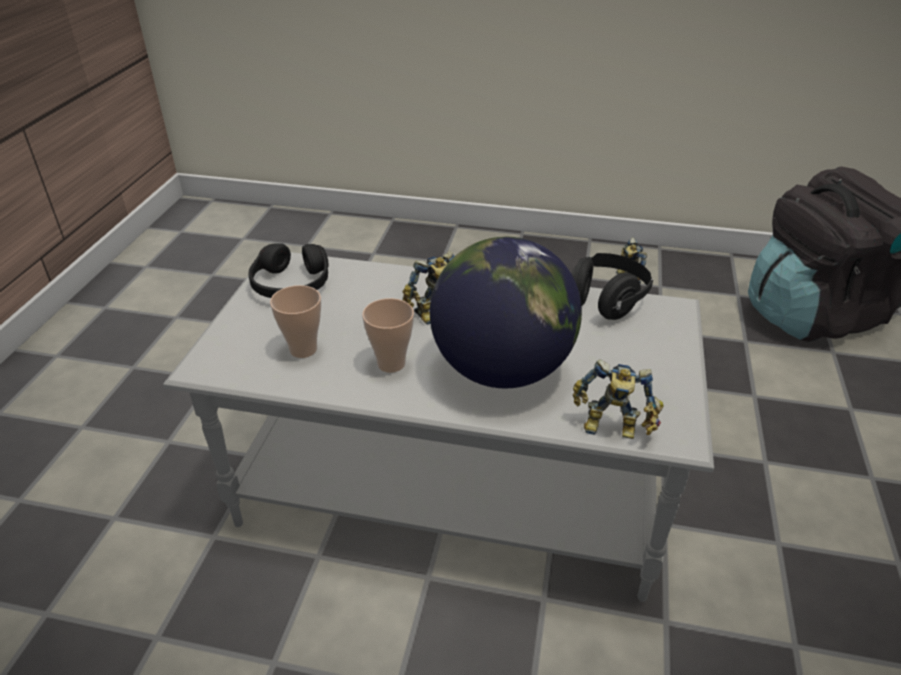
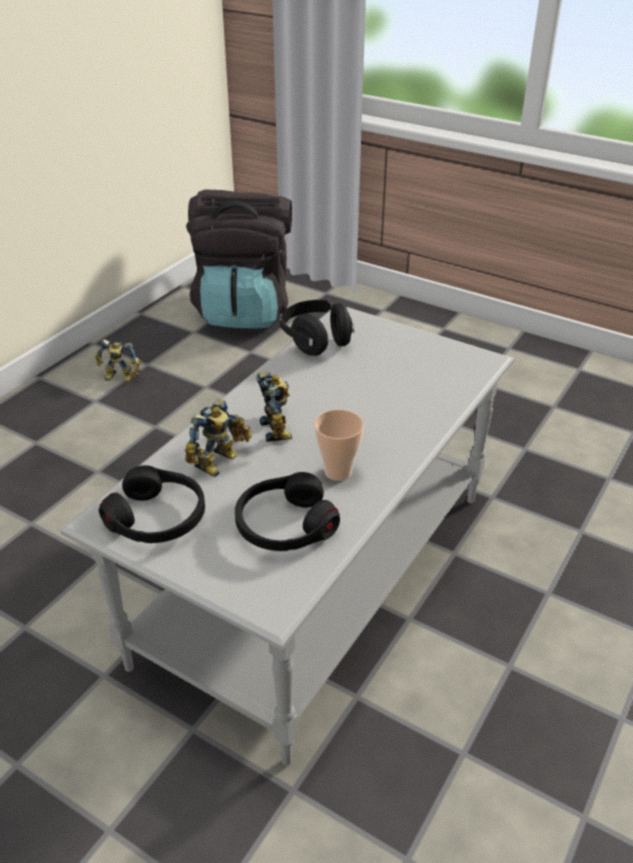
camera: 70 degrees left, 0 degrees up
cup [270,285,321,358] -> black headphones [235,472,340,551]
globe [430,237,582,389] -> none
toy robot [573,360,664,439] -> toy robot moved to [185,398,252,477]

